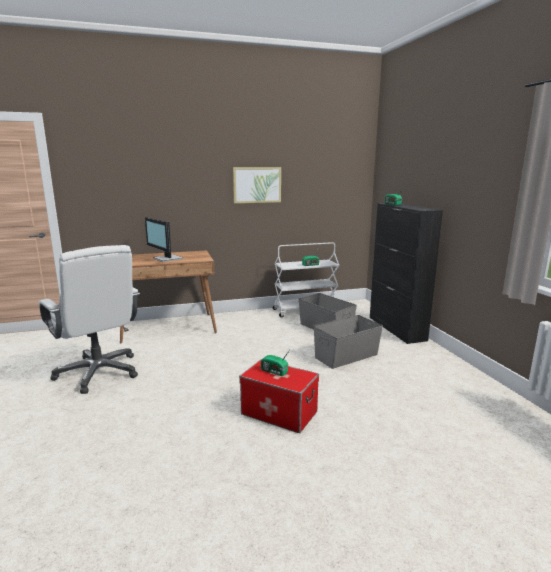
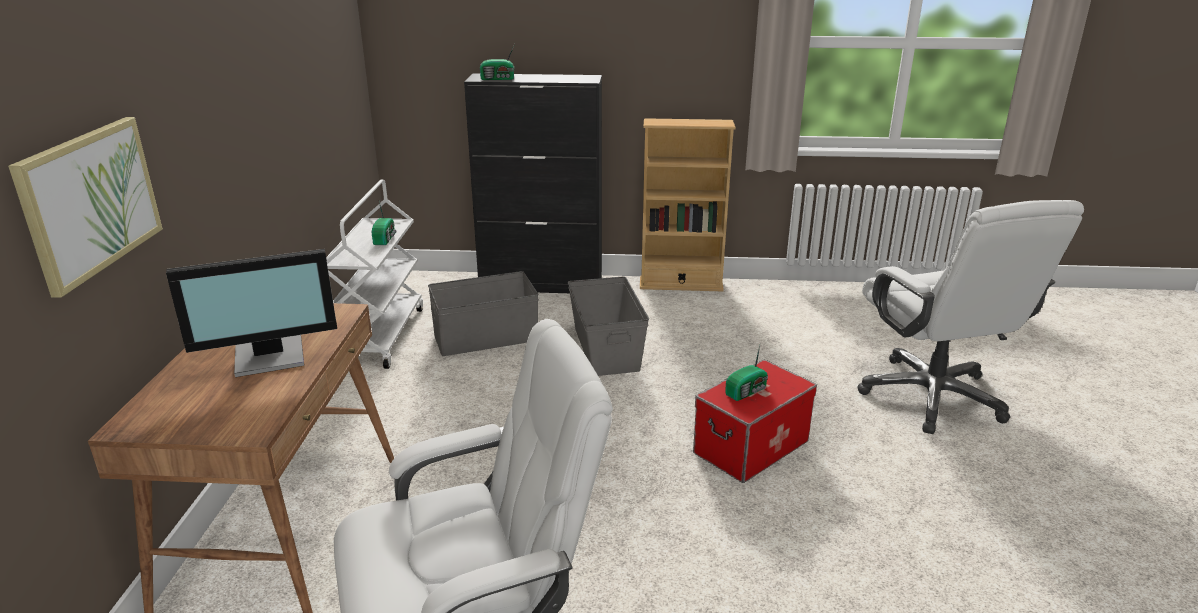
camera: 70 degrees left, 10 degrees up
picture [233,167,281,204] -> picture moved to [8,117,163,298]
none -> beige bookcase [640,118,736,291]
none -> white office chair [858,200,1084,434]

